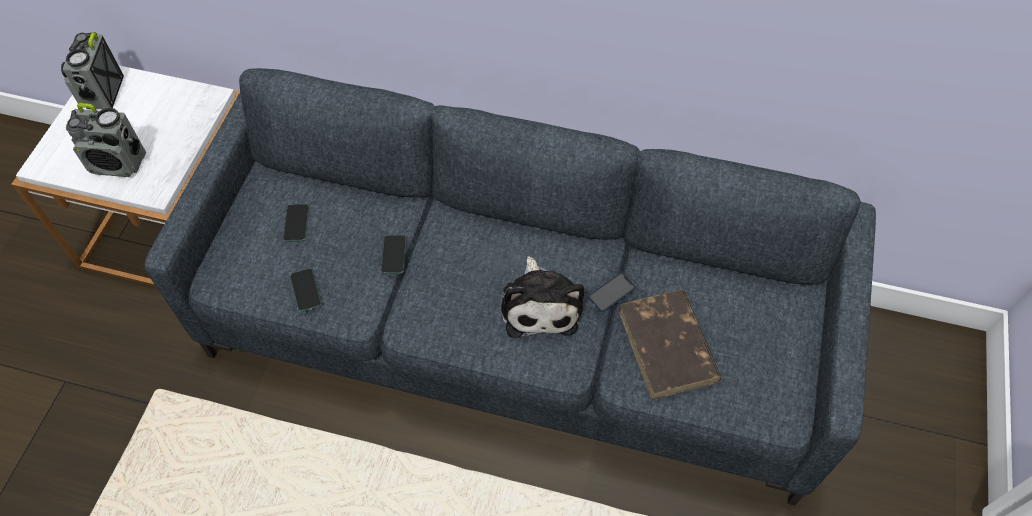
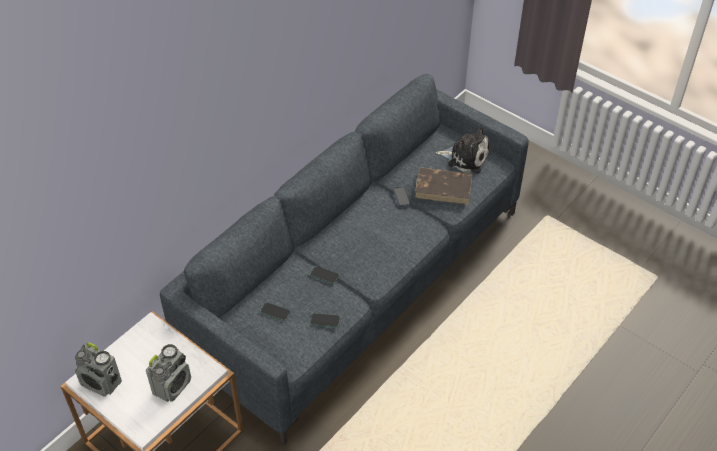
camera: 65 degrees left, 10 degrees down
plush toy [501,256,584,338] -> plush toy moved to [436,126,490,173]

